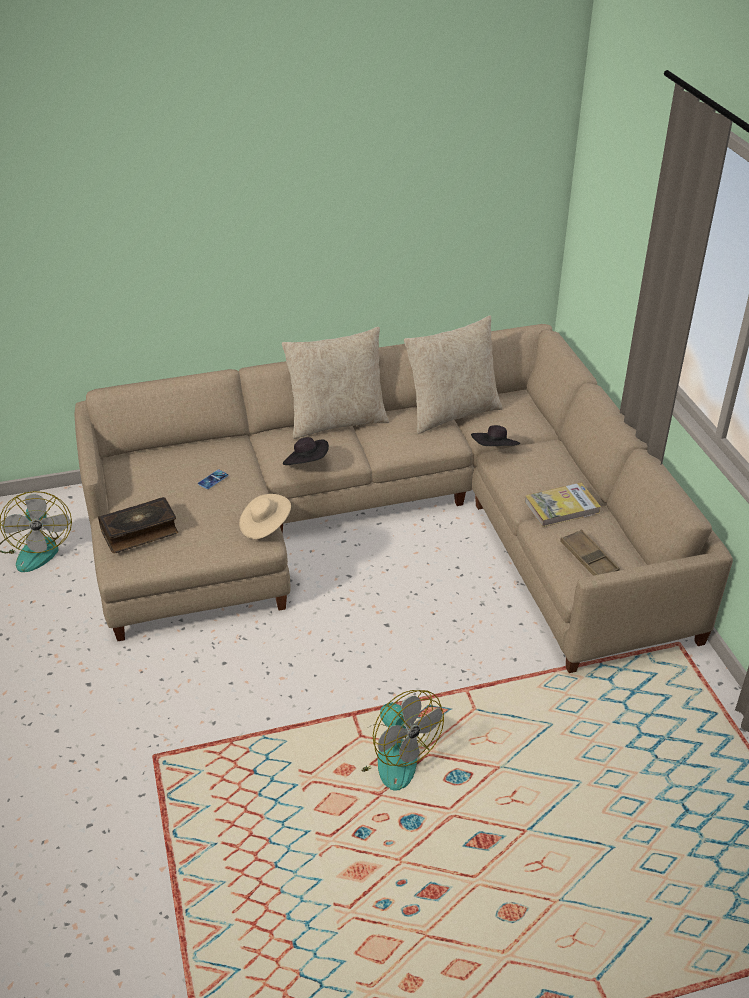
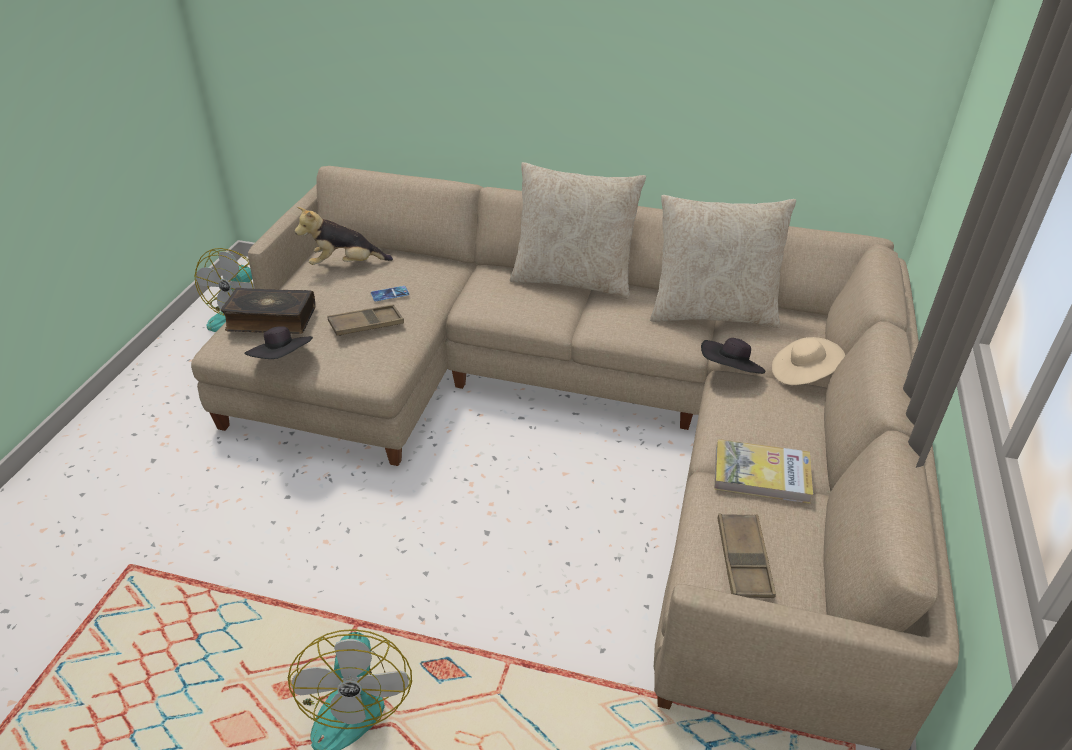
camera: 30 degrees right, 0 degrees up
beige hat [239,494,291,539] -> beige hat moved to [772,337,845,385]
black hat [283,437,329,465] -> black hat moved to [245,326,313,359]
none -> plush toy [295,207,393,265]
none -> brown tray [327,305,404,336]

